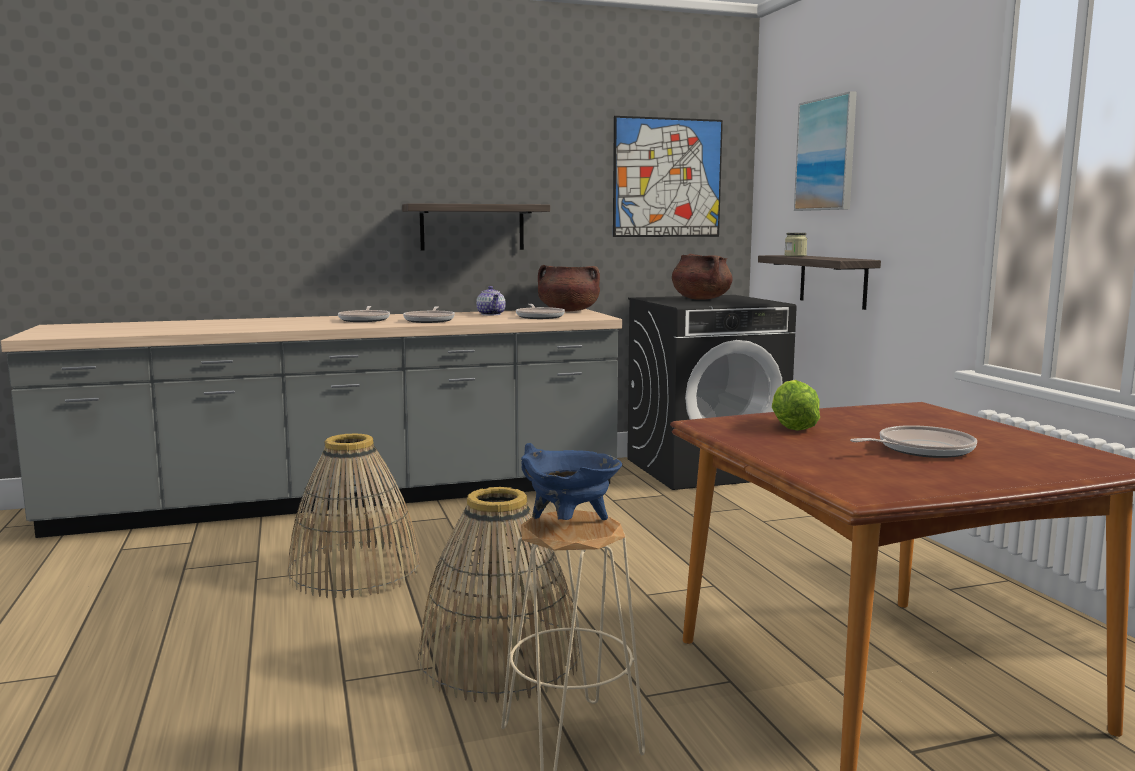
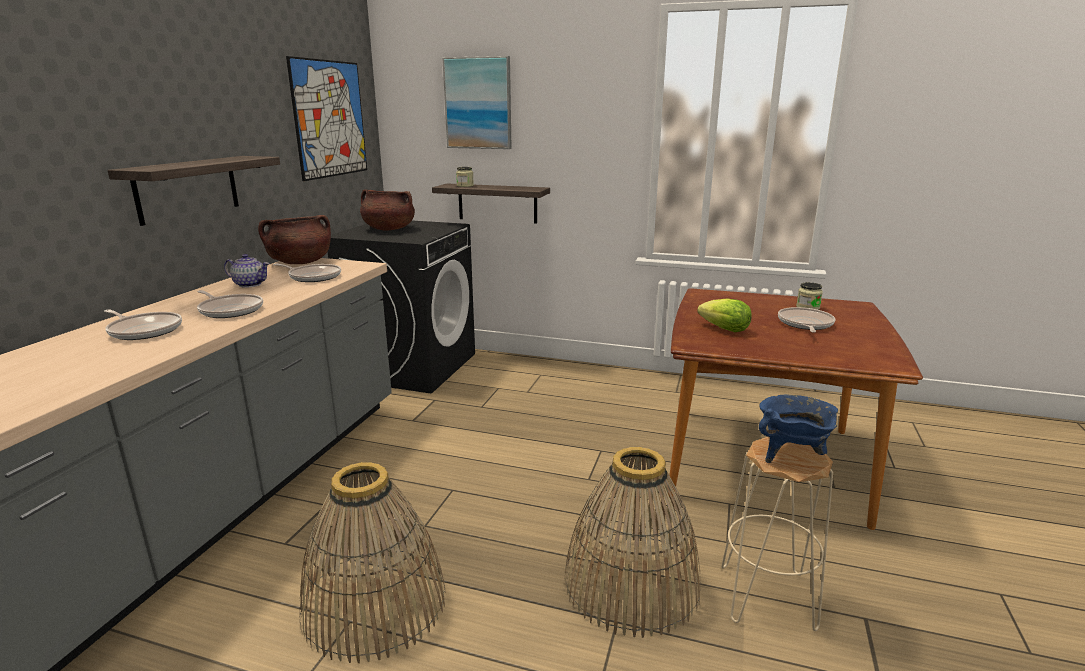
camera: 55 degrees left, 10 degrees up
none -> jar [796,282,823,310]

